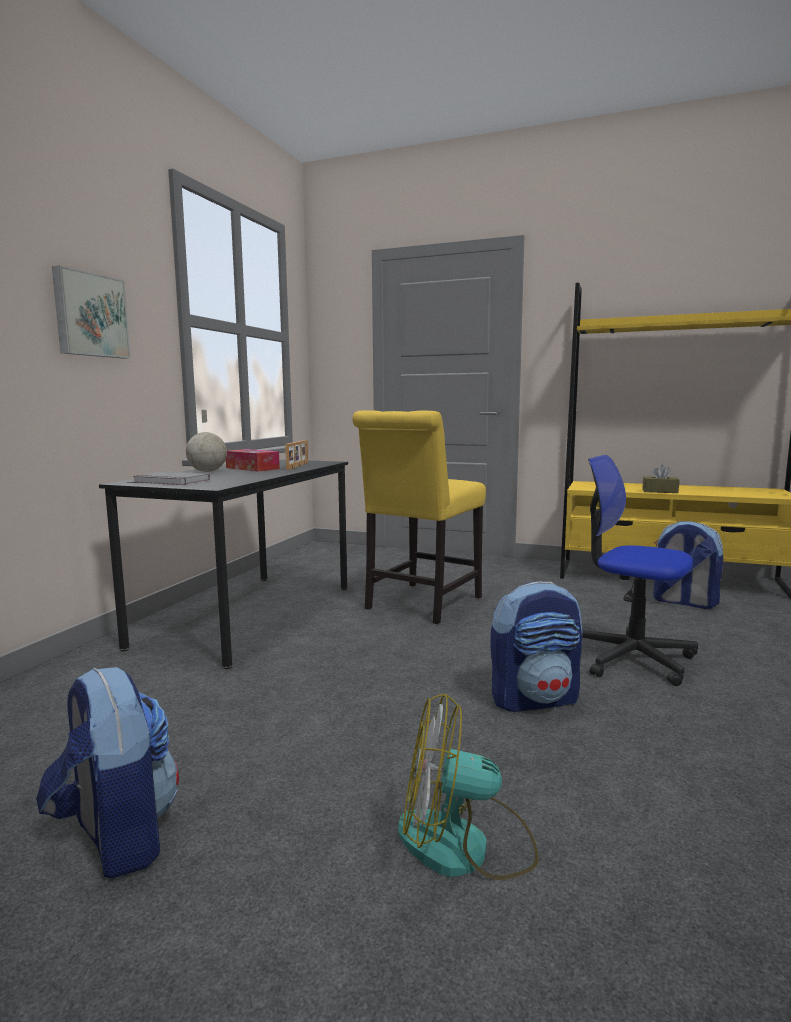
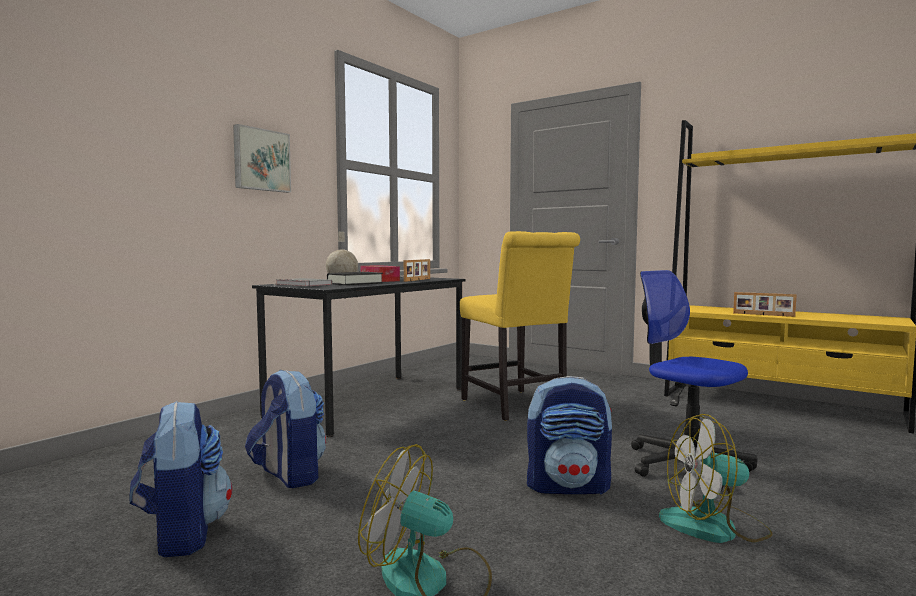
camera: 15 degrees right, 5 degrees down
yellow chair [352,410,486,624] -> yellow chair turned 75 degrees counterclockwise [460,231,580,421]
brown tissue box [642,465,679,493] -> picture frame [733,292,797,317]
backpack [653,521,723,609] -> backpack moved to [245,370,326,488]
none -> black book [327,272,383,285]
none -> fan [659,414,773,543]

